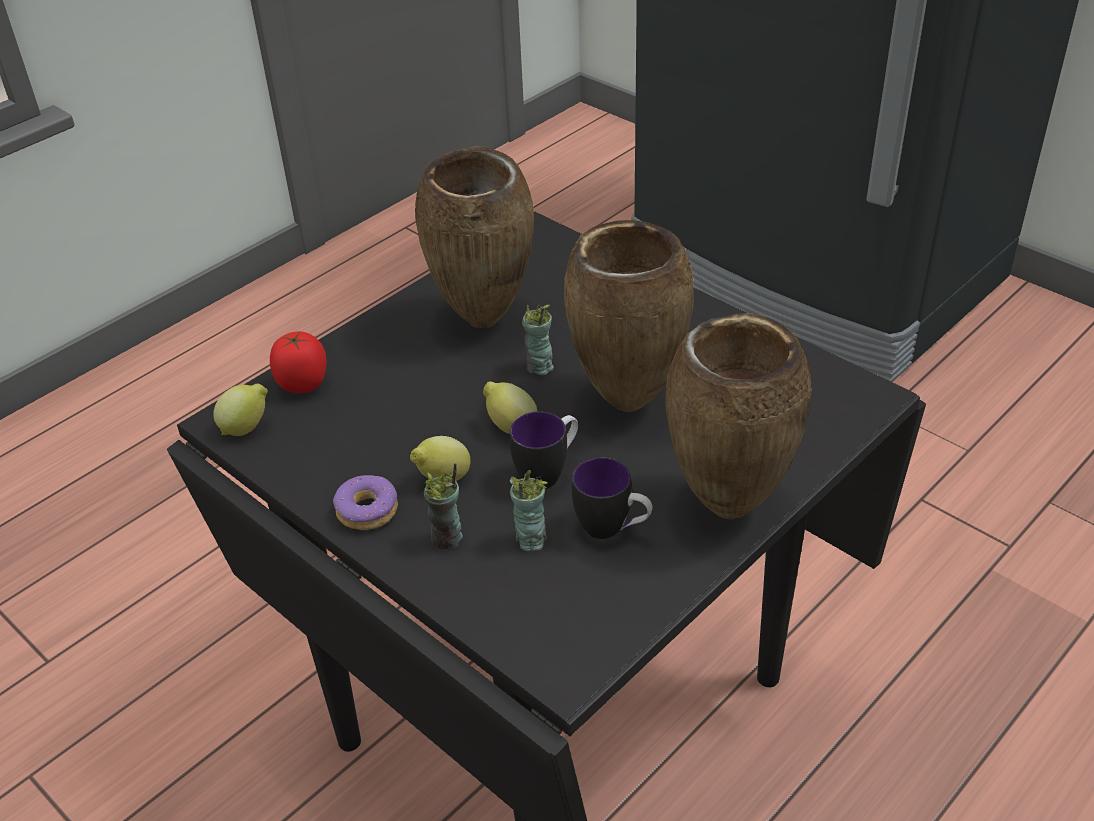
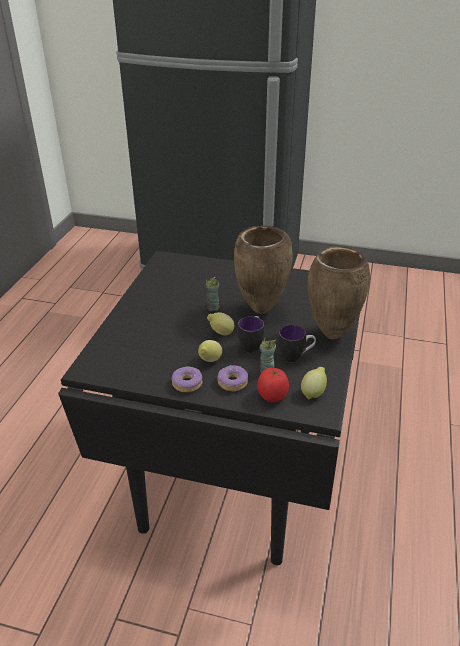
camera: 30 degrees left, 5 degrees down
lemon [213,383,268,436] -> lemon moved to [301,367,327,400]
tomato [270,331,327,393] -> tomato moved to [257,368,289,402]
brown vase [415,146,534,329] -> none
cup [424,463,463,550] -> donut [217,365,248,391]

